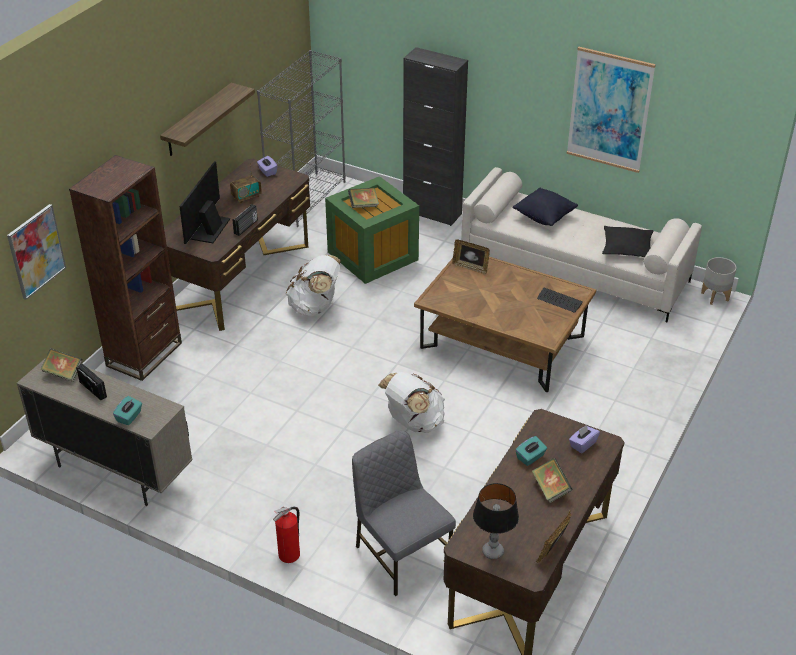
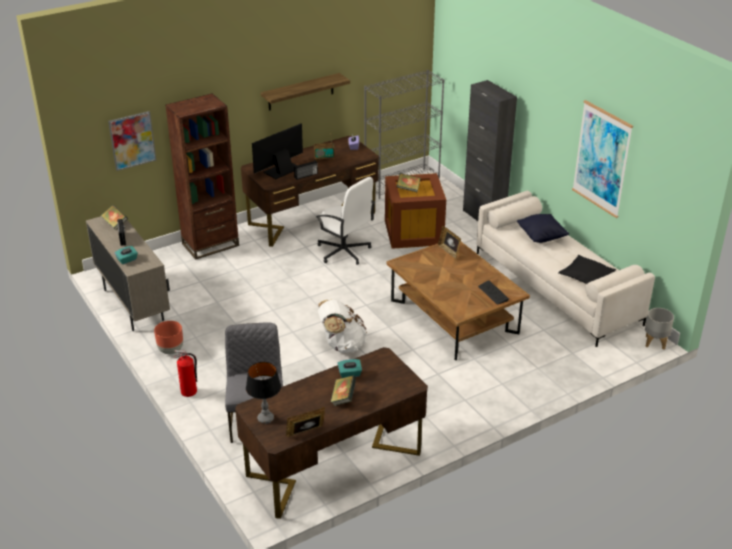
camera: 30 degrees right, 5 degrees down
white backpack [286,255,341,316] -> white office chair [316,177,375,265]
green storage box [325,176,419,284] -> brown storage box [385,173,446,249]
purple tissue box [569,425,600,453] -> none
none -> brown planter [154,321,183,354]

